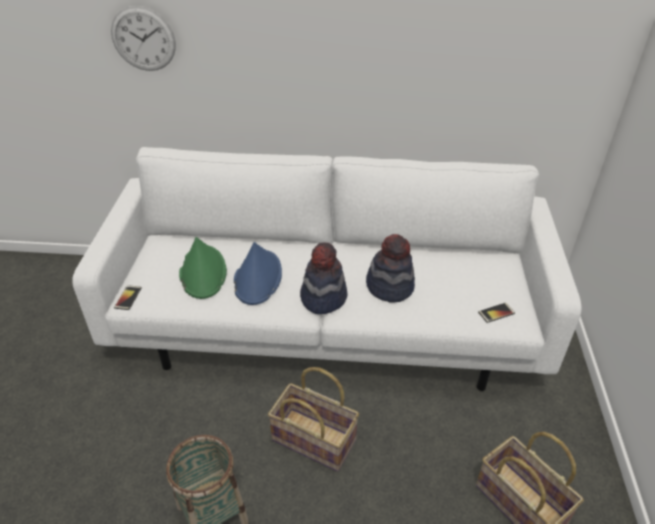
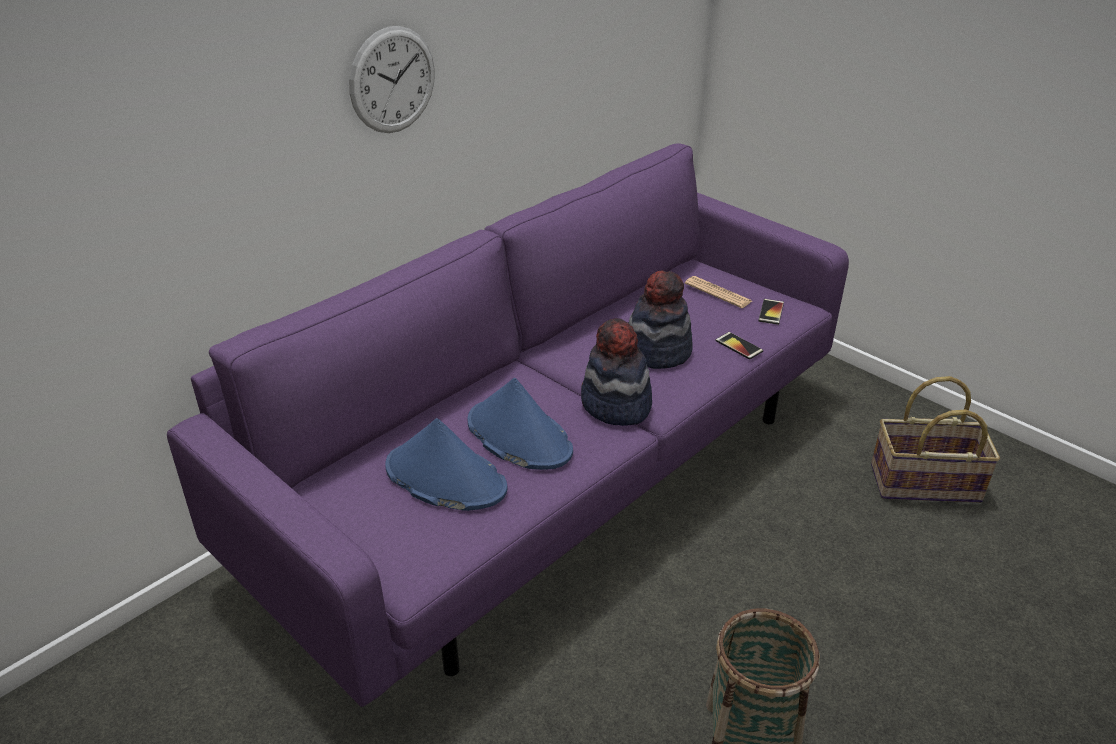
camera: 50 degrees left, 5 degrees down
white sofa [72,147,582,391] -> purple sofa [167,144,849,707]
wall clock [111,6,176,71] -> wall clock moved to [349,26,435,133]
phone [114,285,142,310] -> phone moved to [715,332,763,360]
green hat [179,237,227,299] -> blue hat [385,418,508,511]
basket [268,367,359,472] -> none
none -> newspaper [685,276,752,308]

